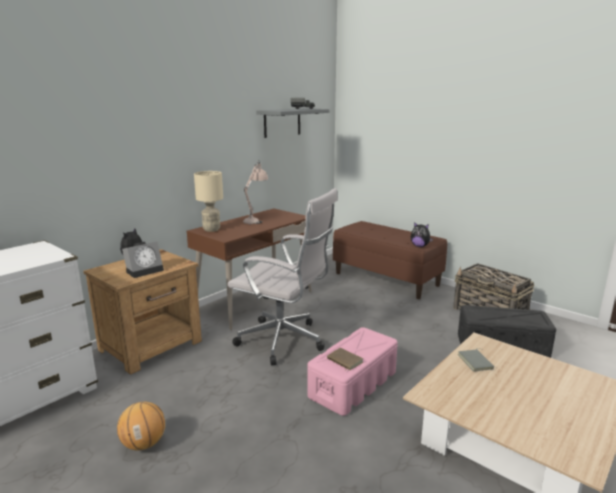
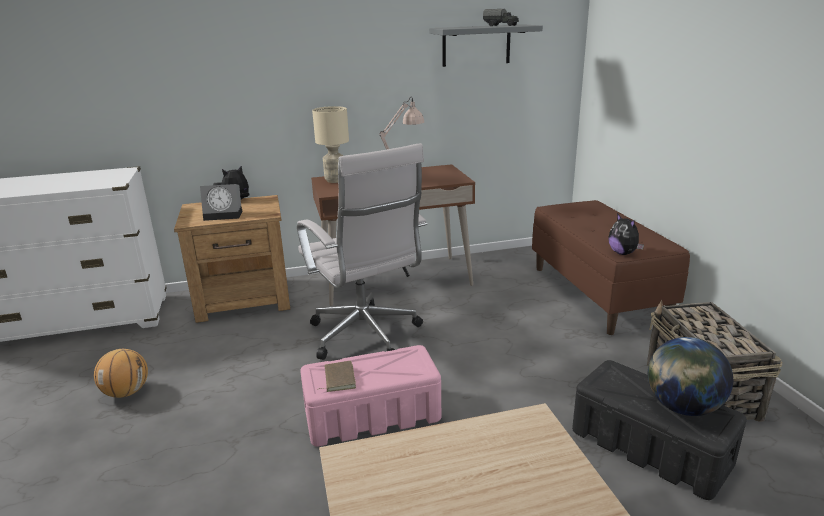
camera: 35 degrees right, 5 degrees up
grey book [458,348,494,372] -> none
none -> globe [648,337,733,416]

